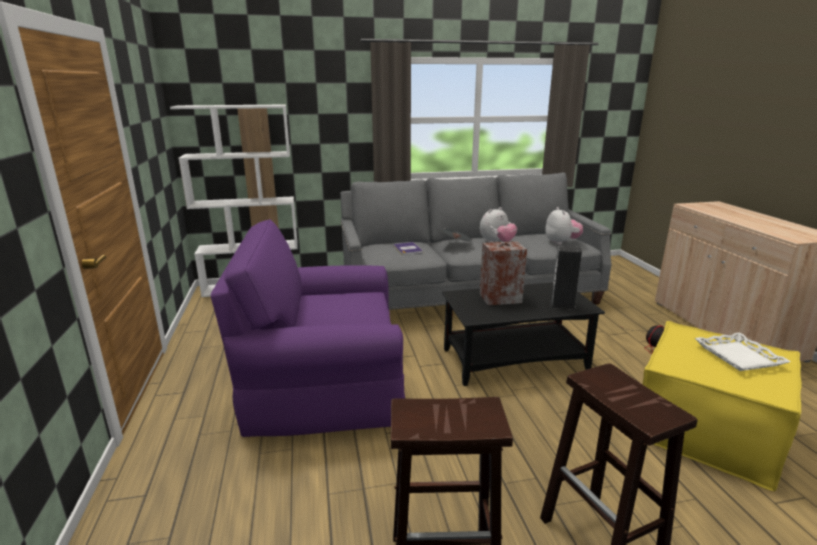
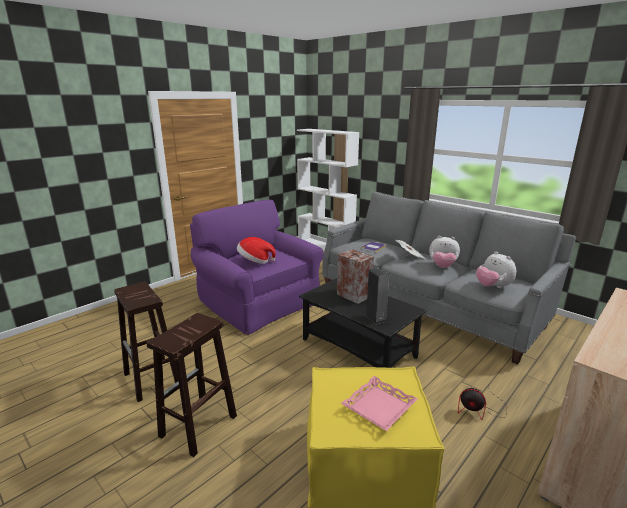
camera: 55 degrees right, 0 degrees up
plush toy [545,207,583,245] -> plush toy turned 105 degrees clockwise [476,251,516,289]
white tray [695,332,791,371] -> pink tray [341,376,418,431]
none -> hat [237,237,276,264]

